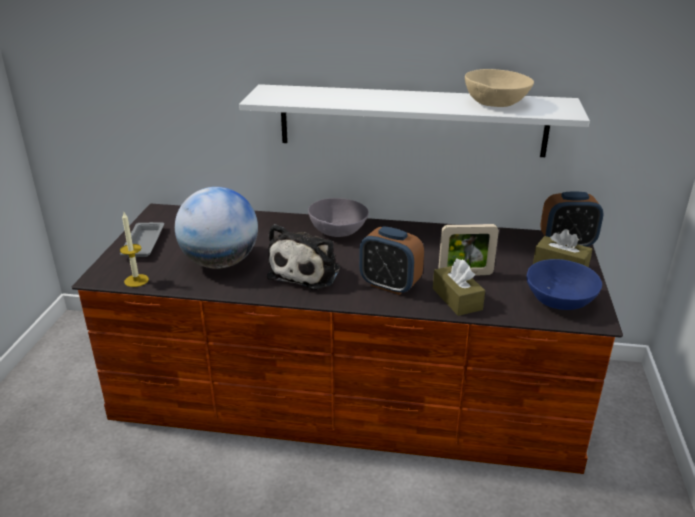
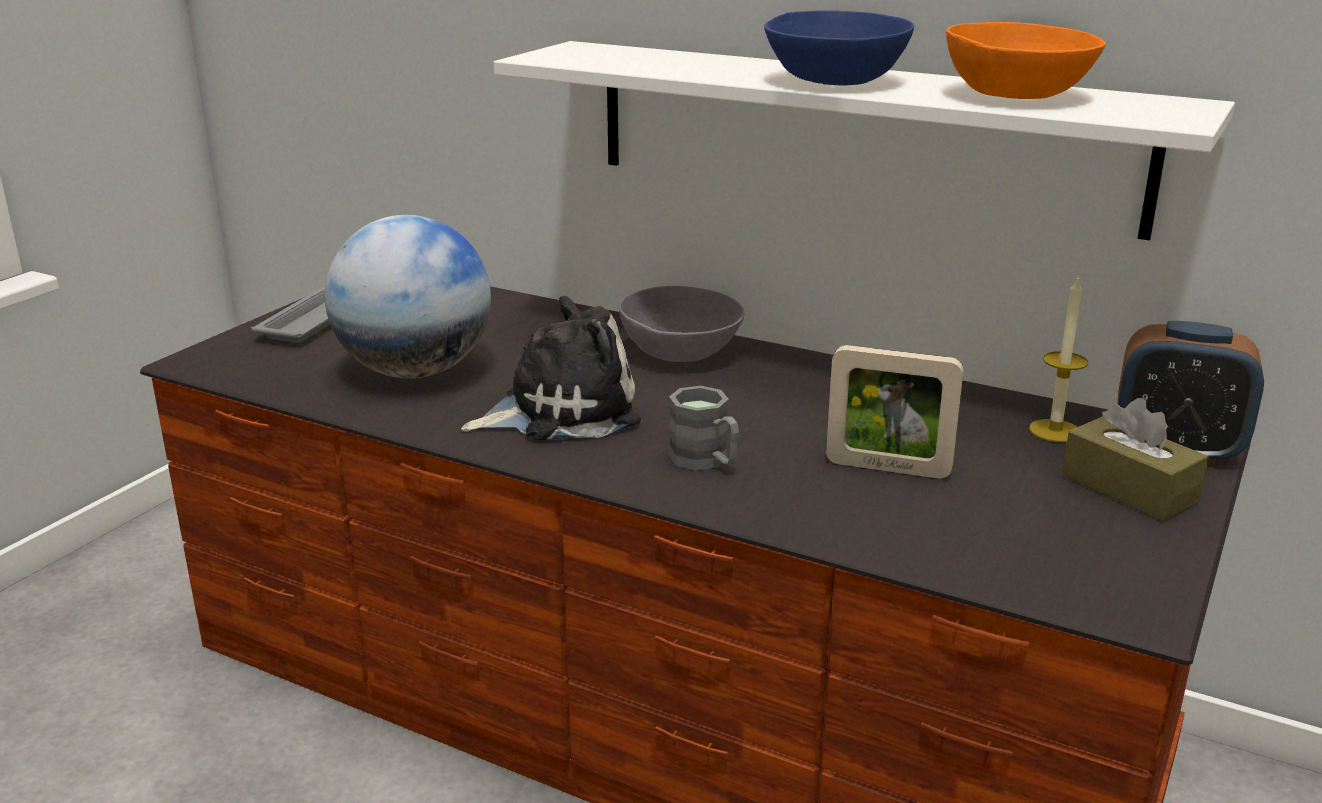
camera: 20 degrees right, 5 degrees down
candle [120,212,149,287] -> candle moved to [1029,278,1089,442]
plush toy [267,224,340,289] -> plush toy turned 150 degrees counterclockwise [461,296,641,440]
alarm clock [359,226,424,295] -> grey mug [669,386,739,471]
brown tissue box [433,258,485,316] -> none
beige bowl [465,69,534,107] -> orange bowl [946,22,1106,99]
blue bowl [527,259,602,310] -> blue bowl moved to [764,10,914,85]

